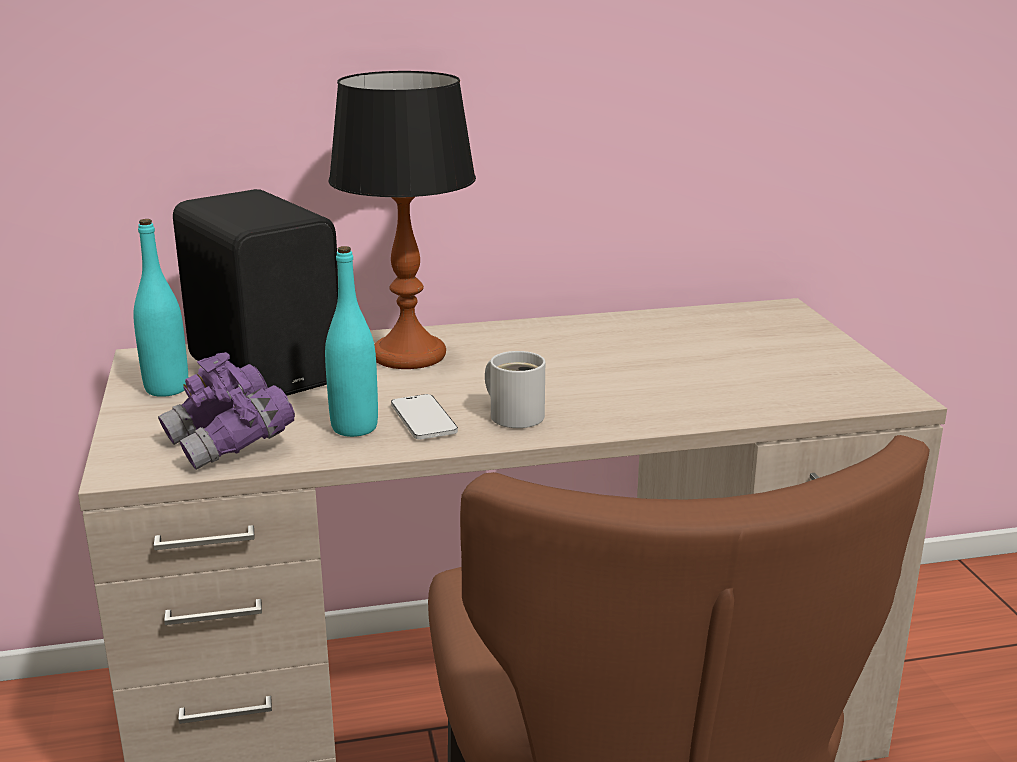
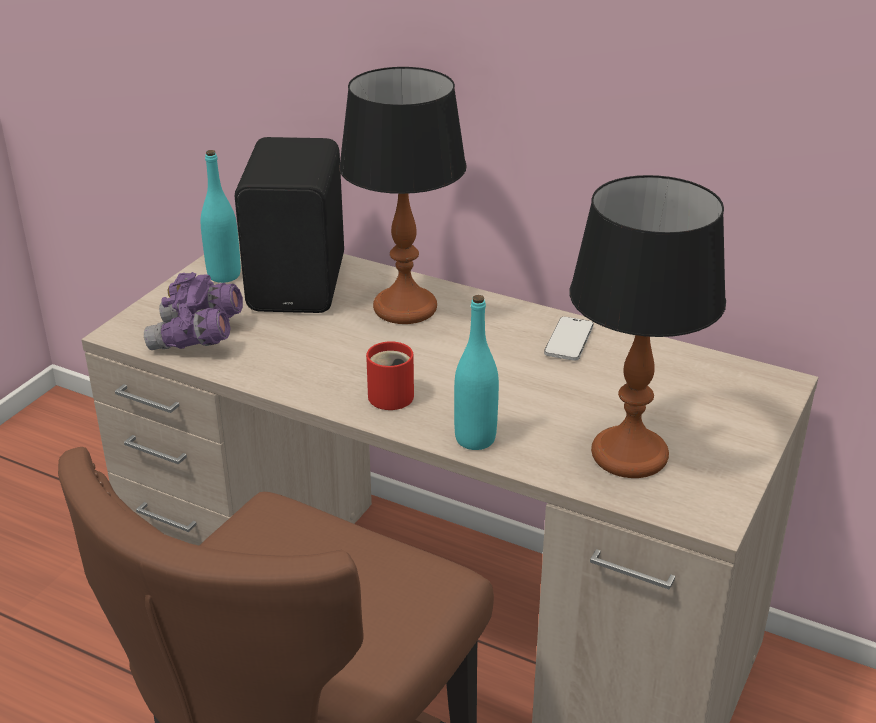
camera: 40 degrees right, 10 degrees up
turquoise bottle [325,246,378,437] -> turquoise bottle moved to [454,295,499,450]
phone [391,394,458,440] -> phone moved to [544,317,594,361]
white mug [485,351,545,428] -> red mug [366,341,414,410]
none -> table lamp [569,175,726,478]

